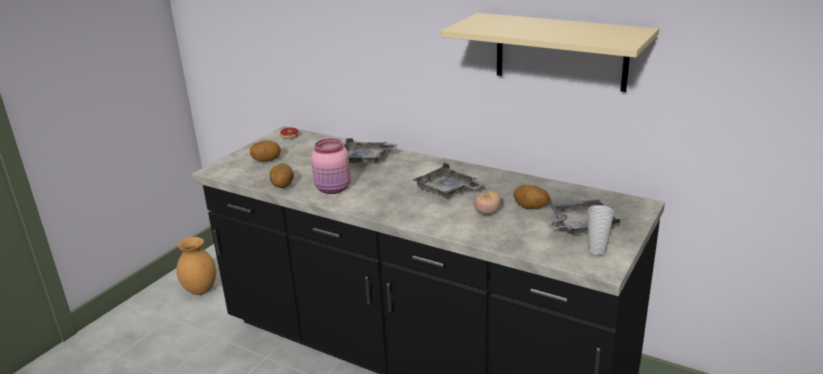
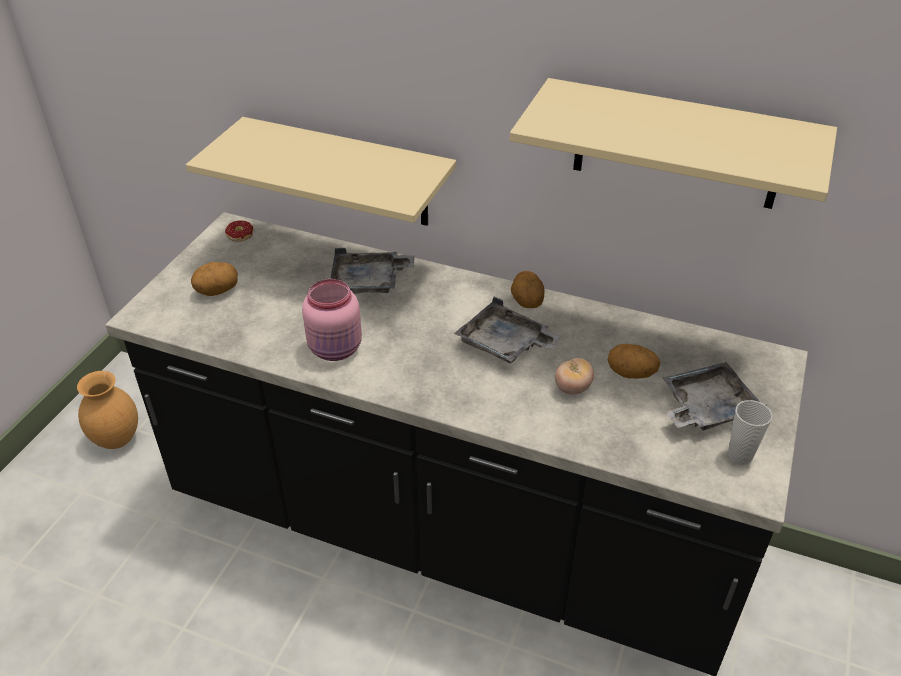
camera: 10 degrees left, 15 degrees up
potato [269,164,294,188] -> potato moved to [511,271,545,308]
none -> beige shelf [186,117,456,226]

